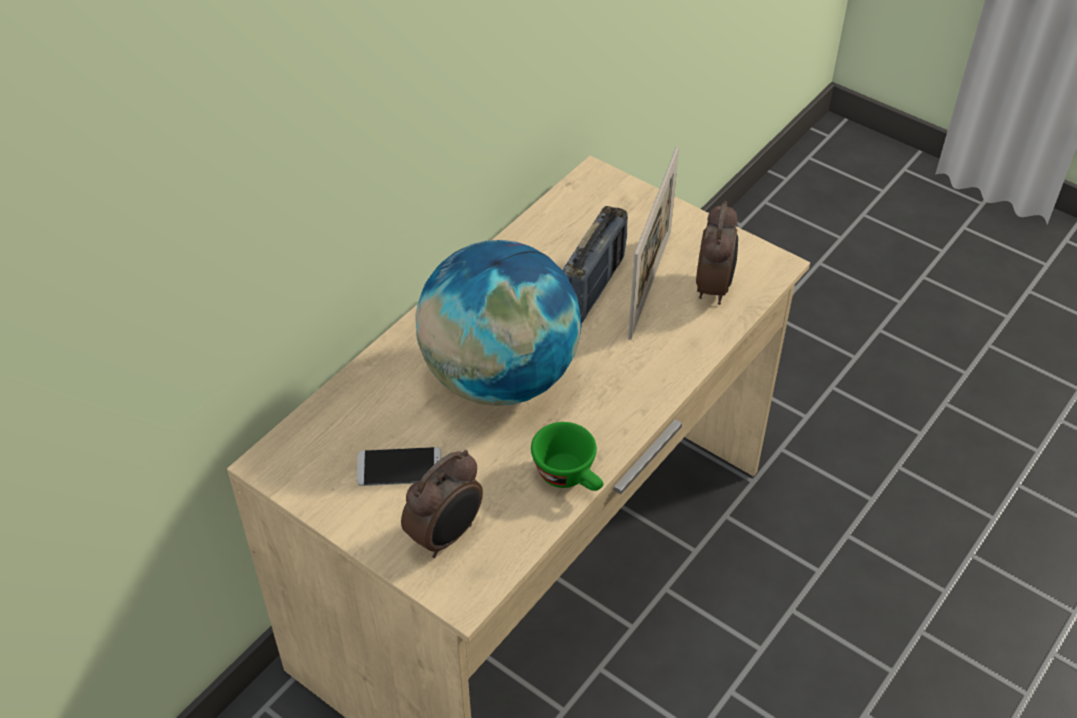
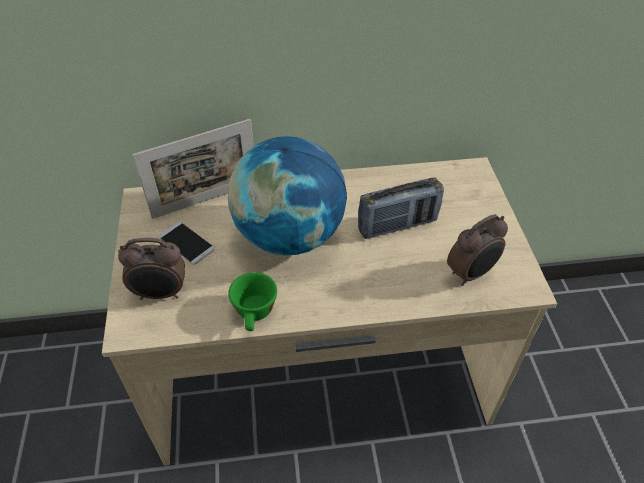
camera: 45 degrees right, 0 degrees up
picture frame [628,147,679,340] -> picture frame moved to [132,119,254,219]

